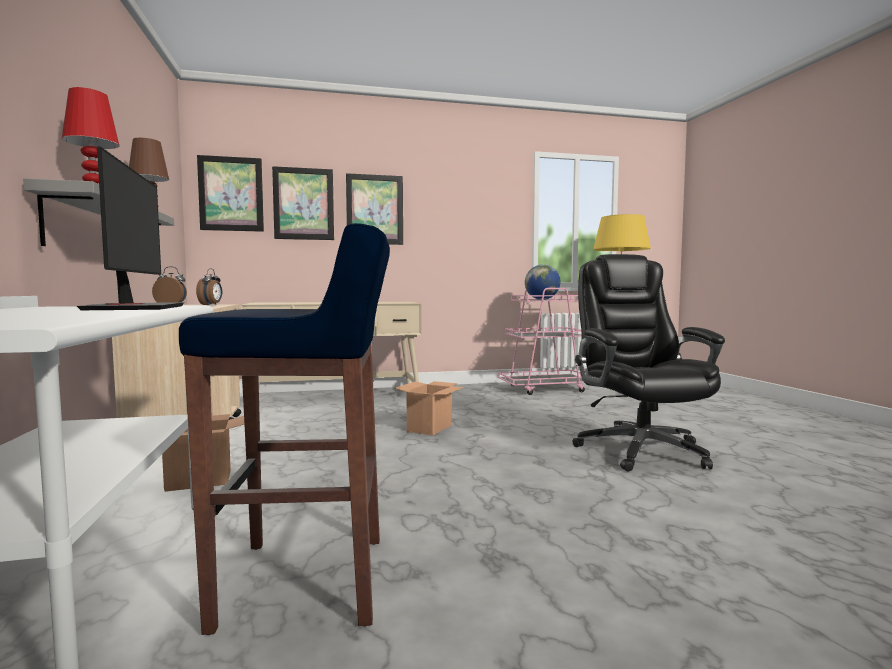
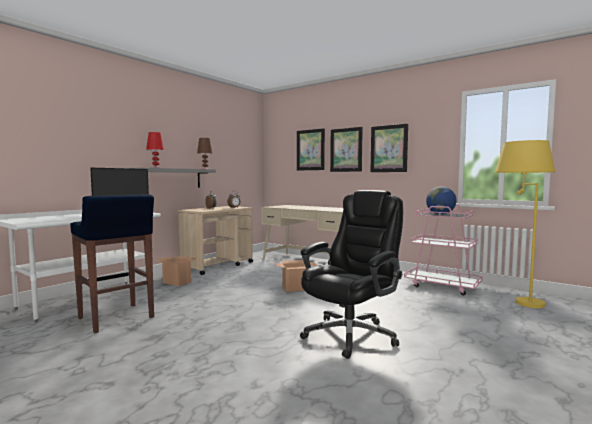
camera: 50 degrees right, 0 degrees up
picture [197,155,264,232] -> picture moved to [370,124,408,172]

